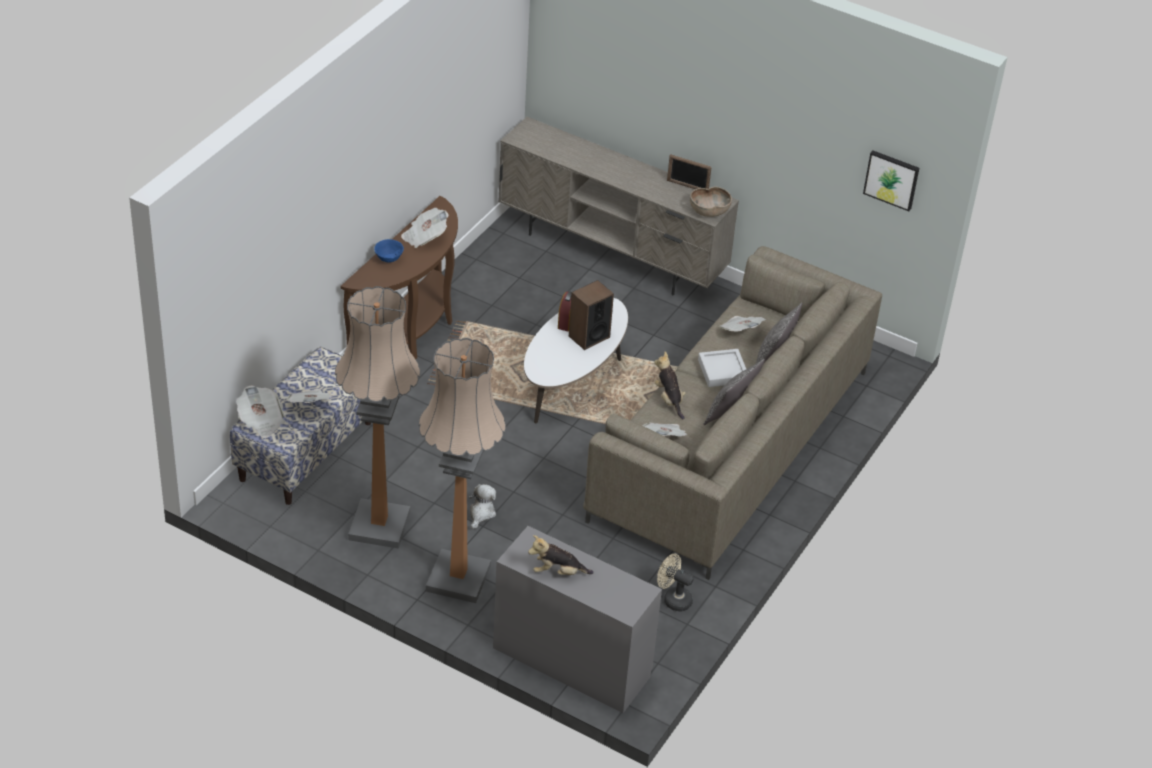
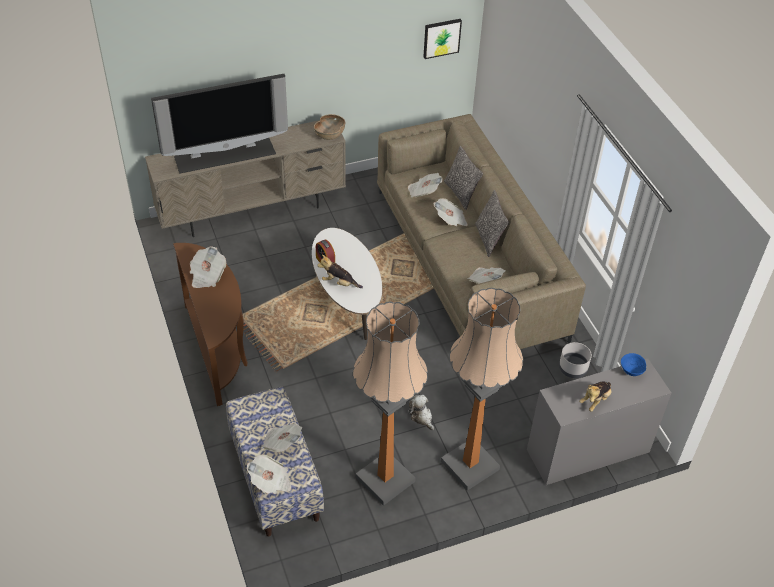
camera: 50 degrees left, 5 degrees up
blue bowl [374,239,404,263] -> blue bowl moved to [621,353,646,376]
speaker [569,280,614,350] -> none
plush toy [654,352,686,419] -> plush toy moved to [317,255,363,288]
beige fan [657,554,694,612] -> grey planter [559,342,592,378]
picture frame [667,154,712,189] -> none
grey tray [698,349,746,387] -> newspaper [434,198,468,227]
none -> television [151,74,288,173]

